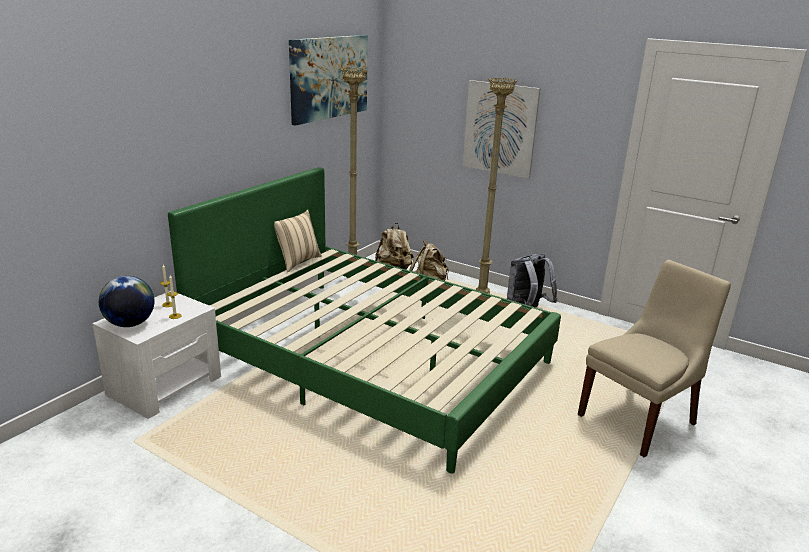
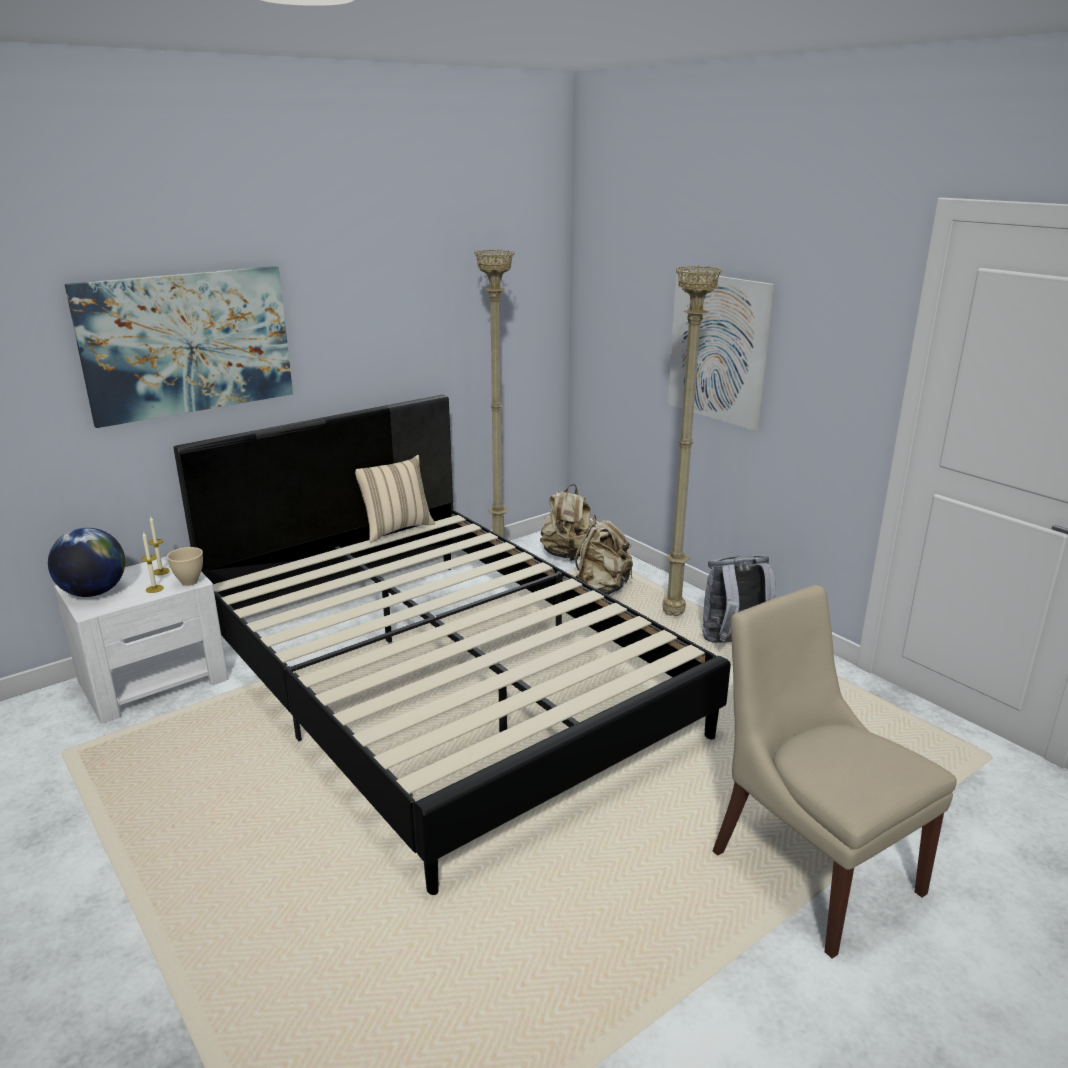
camera: 20 degrees right, 0 degrees up
green bed [168,167,561,474] -> black bed [174,395,731,895]
picture [289,35,368,126] -> picture moved to [65,266,293,428]
beige chair [578,260,731,457] -> beige chair turned 105 degrees counterclockwise [712,585,956,958]
none -> beige bowl [167,547,203,586]

